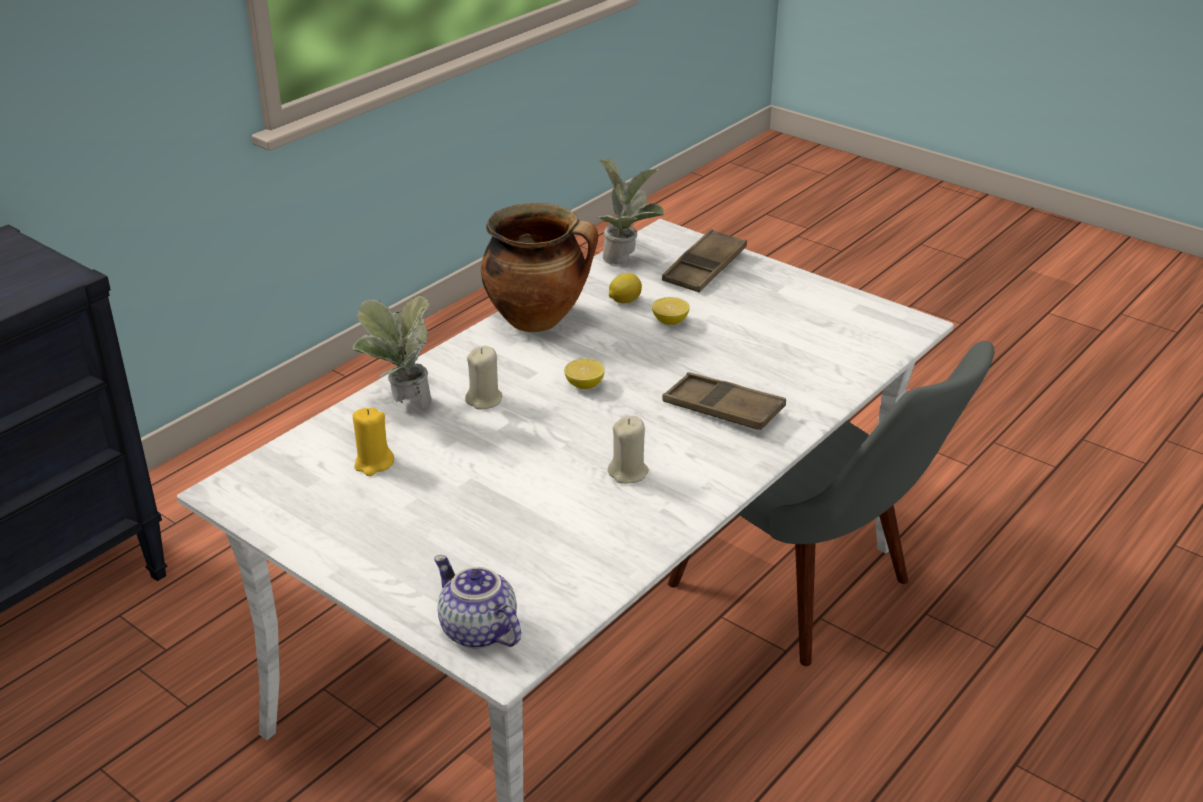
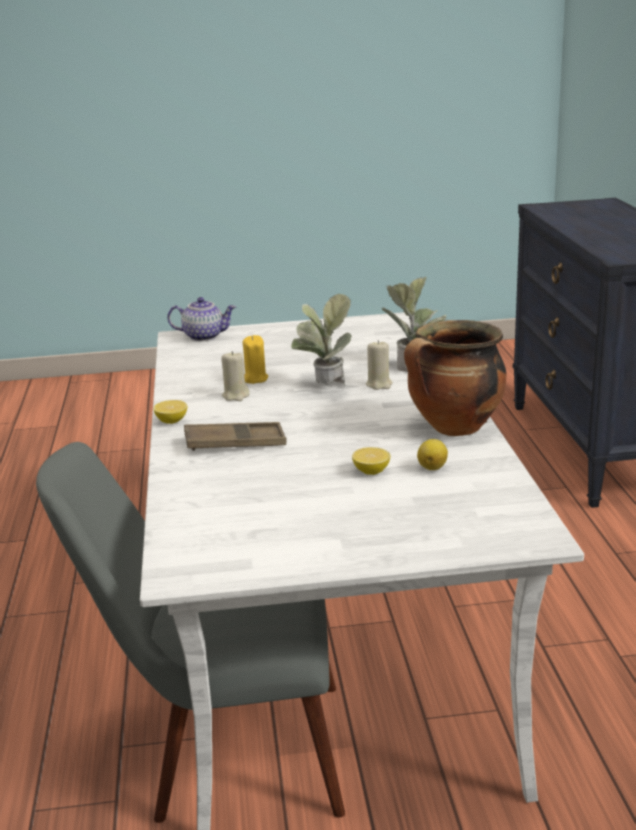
camera: 135 degrees right, 10 degrees down
yellow candle [353,408,394,476] -> yellow candle moved to [243,335,268,384]
lemon [564,358,605,389] -> lemon moved to [153,400,187,424]
potted plant [598,158,664,264] -> potted plant moved to [291,294,352,386]
brown tray [662,229,747,293] -> none

